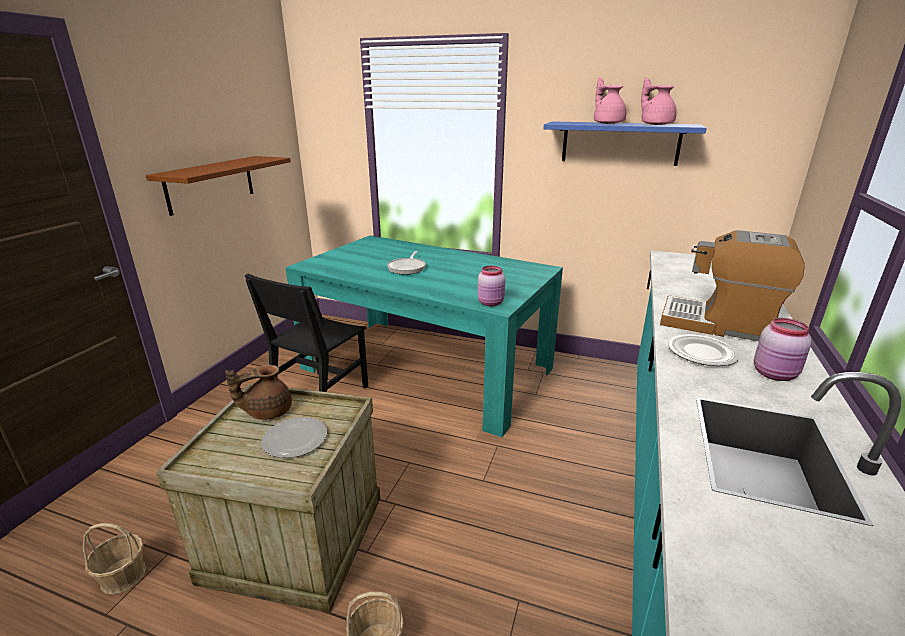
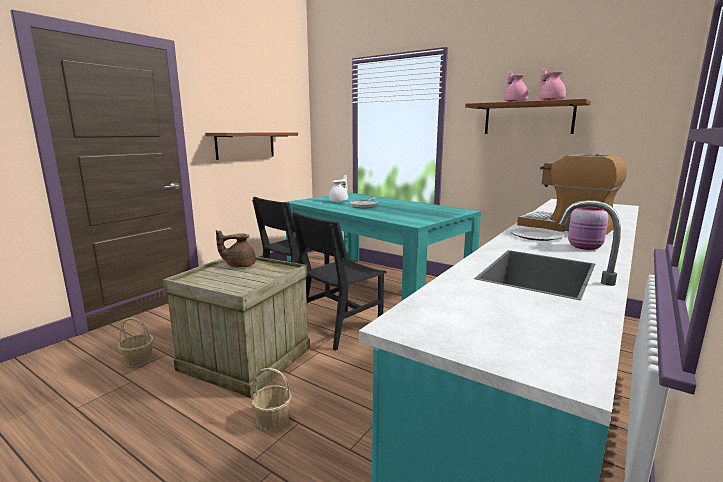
camera: 15 degrees right, 10 degrees down
plate [261,417,327,458] -> none
pink jar [477,266,506,306] -> none
blue shelf [543,121,707,166] -> brown shelf [465,99,591,134]
none -> black chair [292,212,386,351]
none -> white teapot [329,175,348,202]

